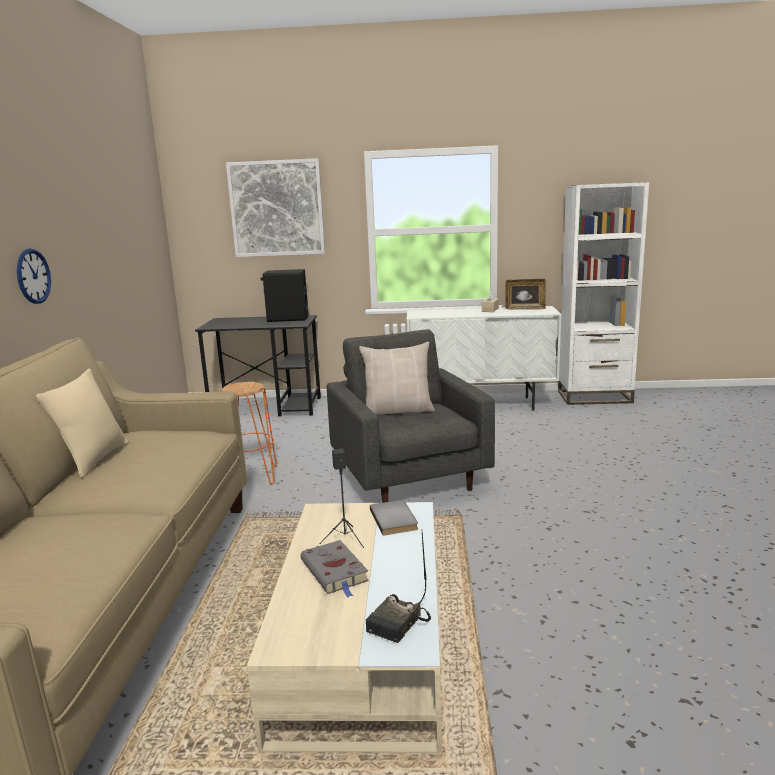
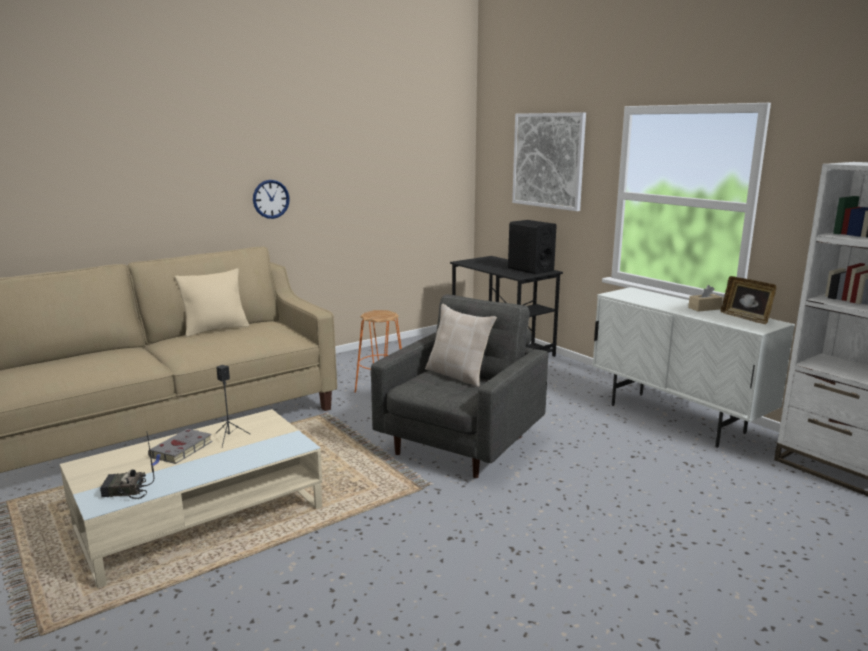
camera: 50 degrees right, 0 degrees up
grey book [370,500,418,536] -> none

